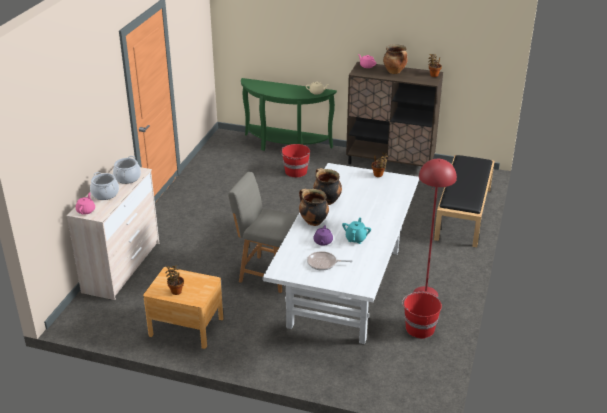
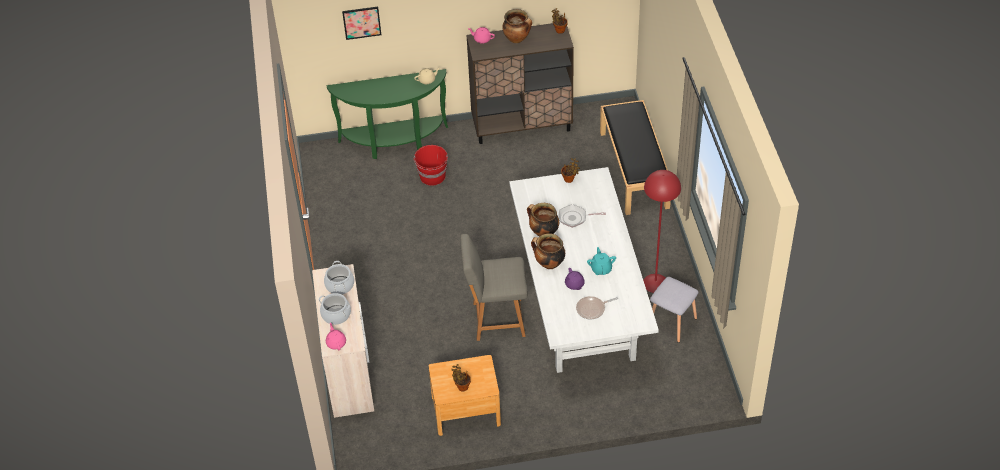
camera: 25 degrees left, 15 degrees up
red bucket [402,292,442,339] -> grey stool [650,277,699,343]
none -> picture [342,7,381,40]
none -> frying pan [559,204,606,228]

